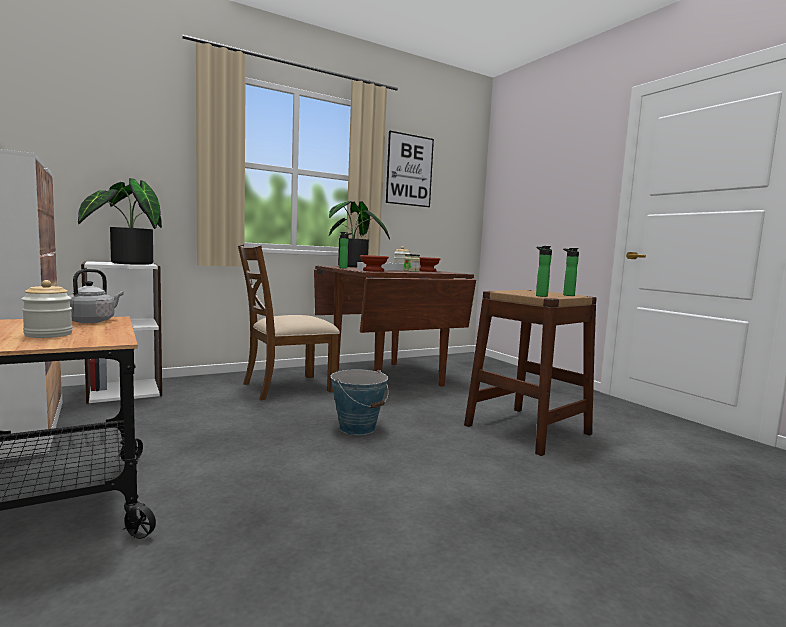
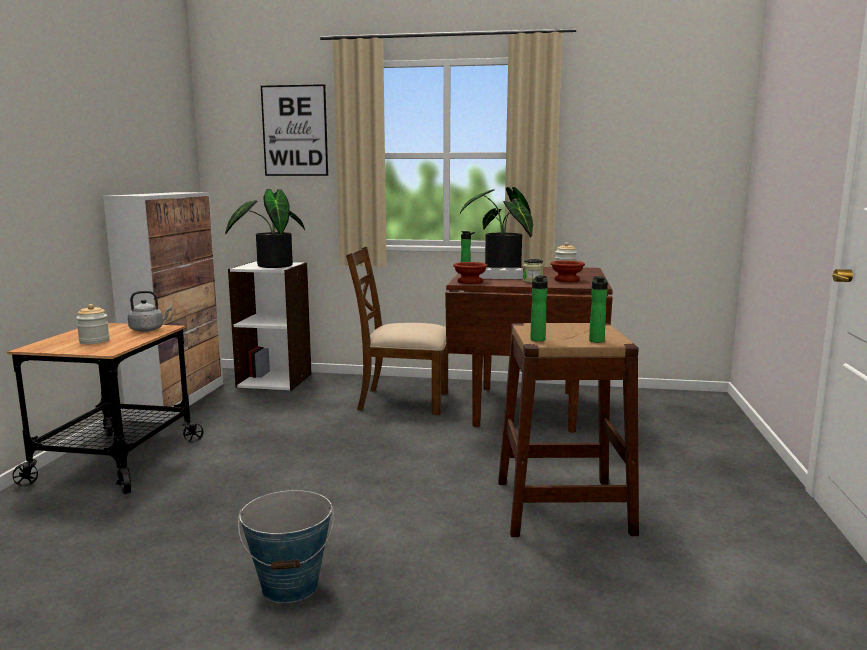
camera: 40 degrees right, 5 degrees up
bucket [331,369,389,435] -> bucket moved to [238,490,334,603]
picture [386,131,434,207] -> picture moved to [261,84,328,176]

